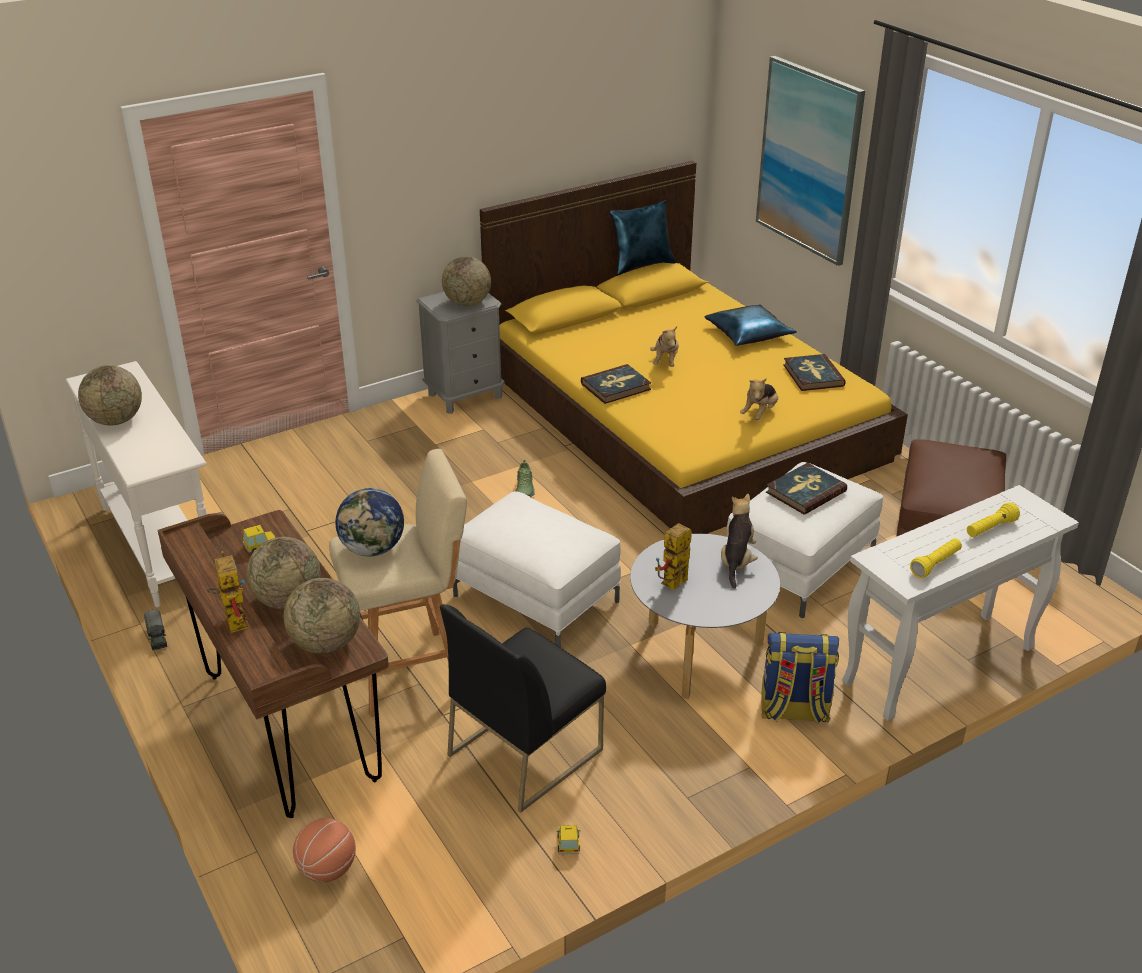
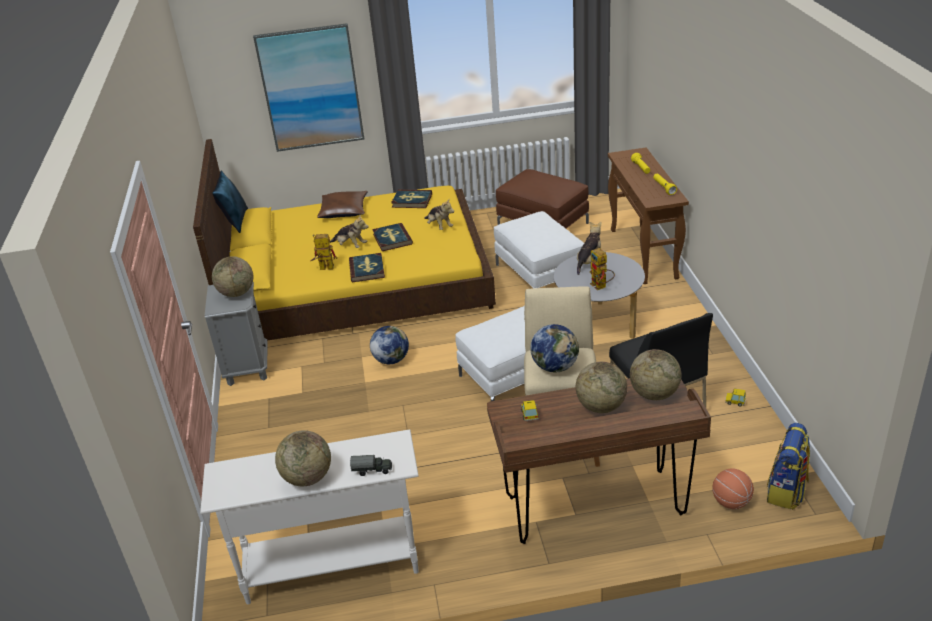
camera: 65 degrees left, 0 degrees up
toy truck [144,610,167,650] -> toy truck moved to [350,455,392,476]
toy robot [207,551,249,633] -> toy robot moved to [310,234,337,270]
shoe [516,460,535,497] -> globe [370,326,409,364]
blue pillow [705,305,797,346] -> brown pillow [317,191,367,218]
plush toy [721,493,758,589] -> plush toy turned 90 degrees clockwise [577,222,605,275]
backpack [761,632,839,724] -> backpack moved to [767,423,810,510]
book [766,463,847,515] -> book moved to [372,223,413,251]
white console table [842,485,1079,721] -> brown console table [608,148,689,284]

